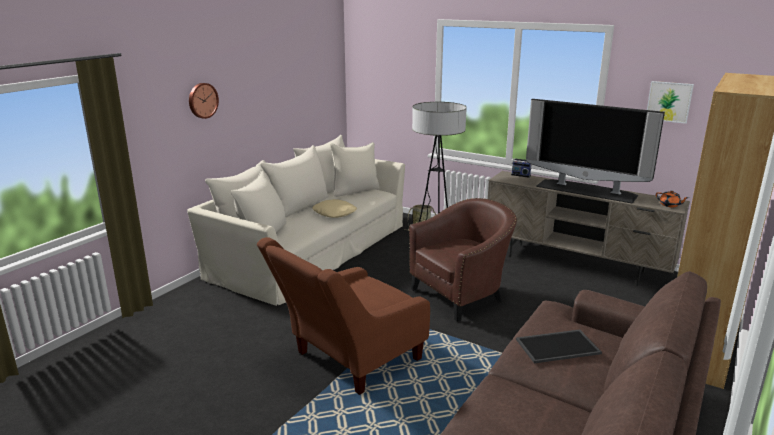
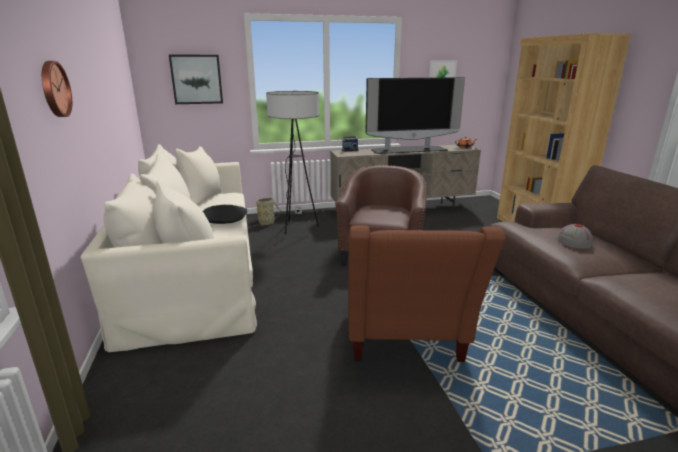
camera: 45 degrees left, 0 degrees up
beige pillow [312,199,357,218] -> black pillow [203,205,247,224]
tray [516,329,602,363] -> grey hat [557,224,593,249]
none -> picture [169,55,223,104]

